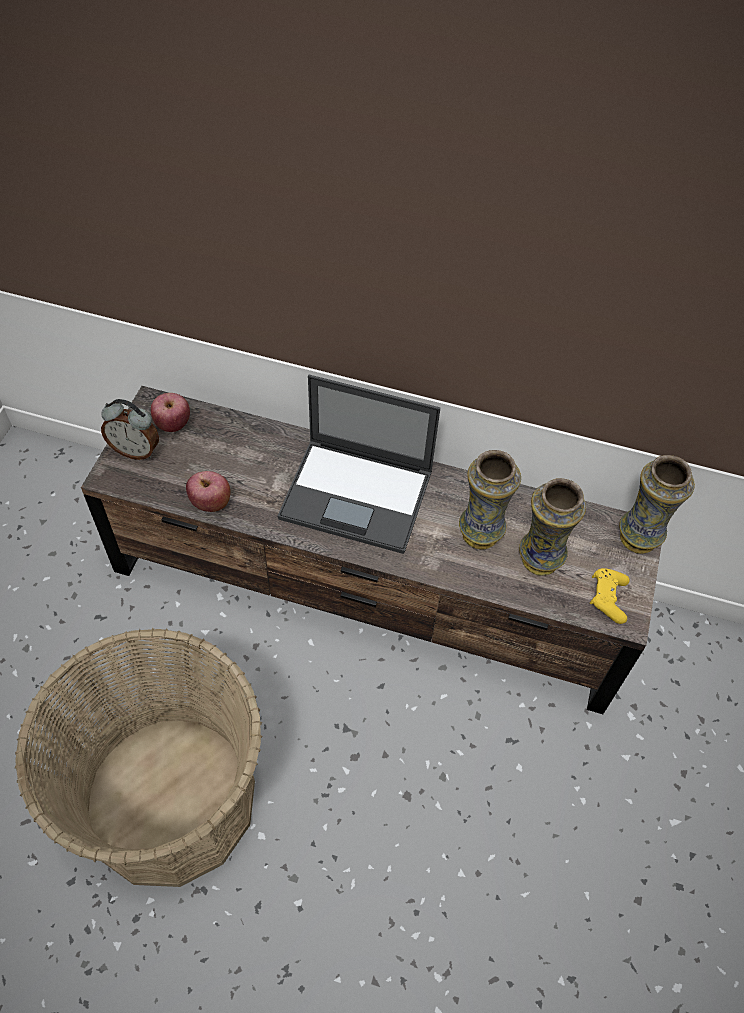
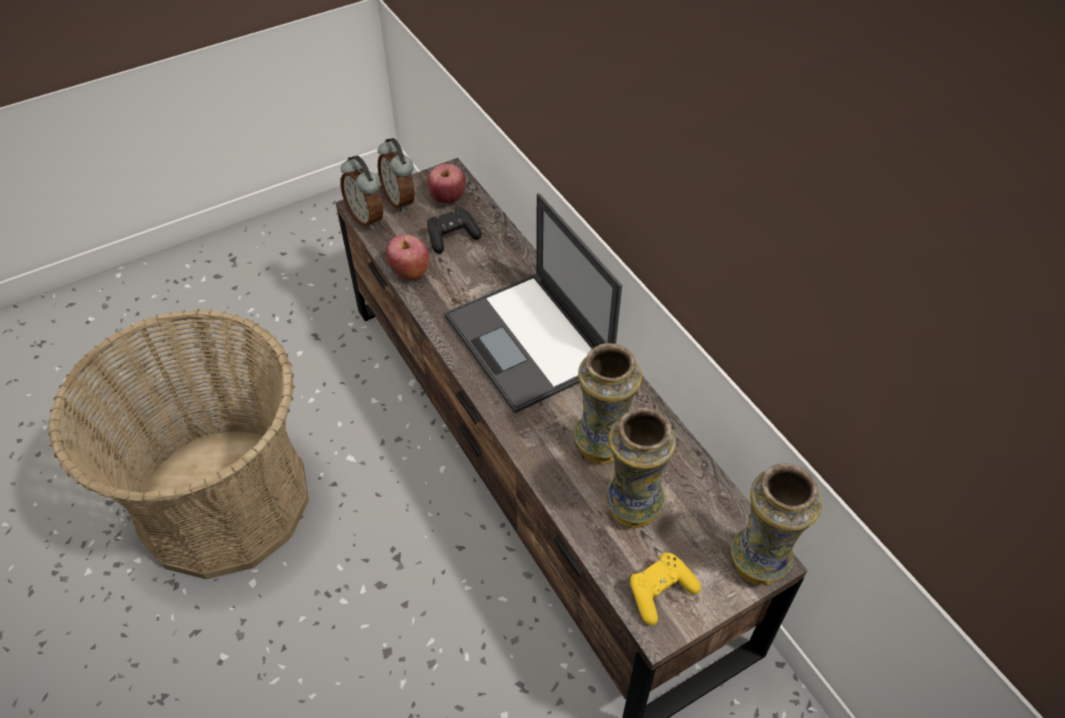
camera: 45 degrees right, 5 degrees down
none -> alarm clock [340,156,383,229]
none -> black game controller [427,208,481,254]

